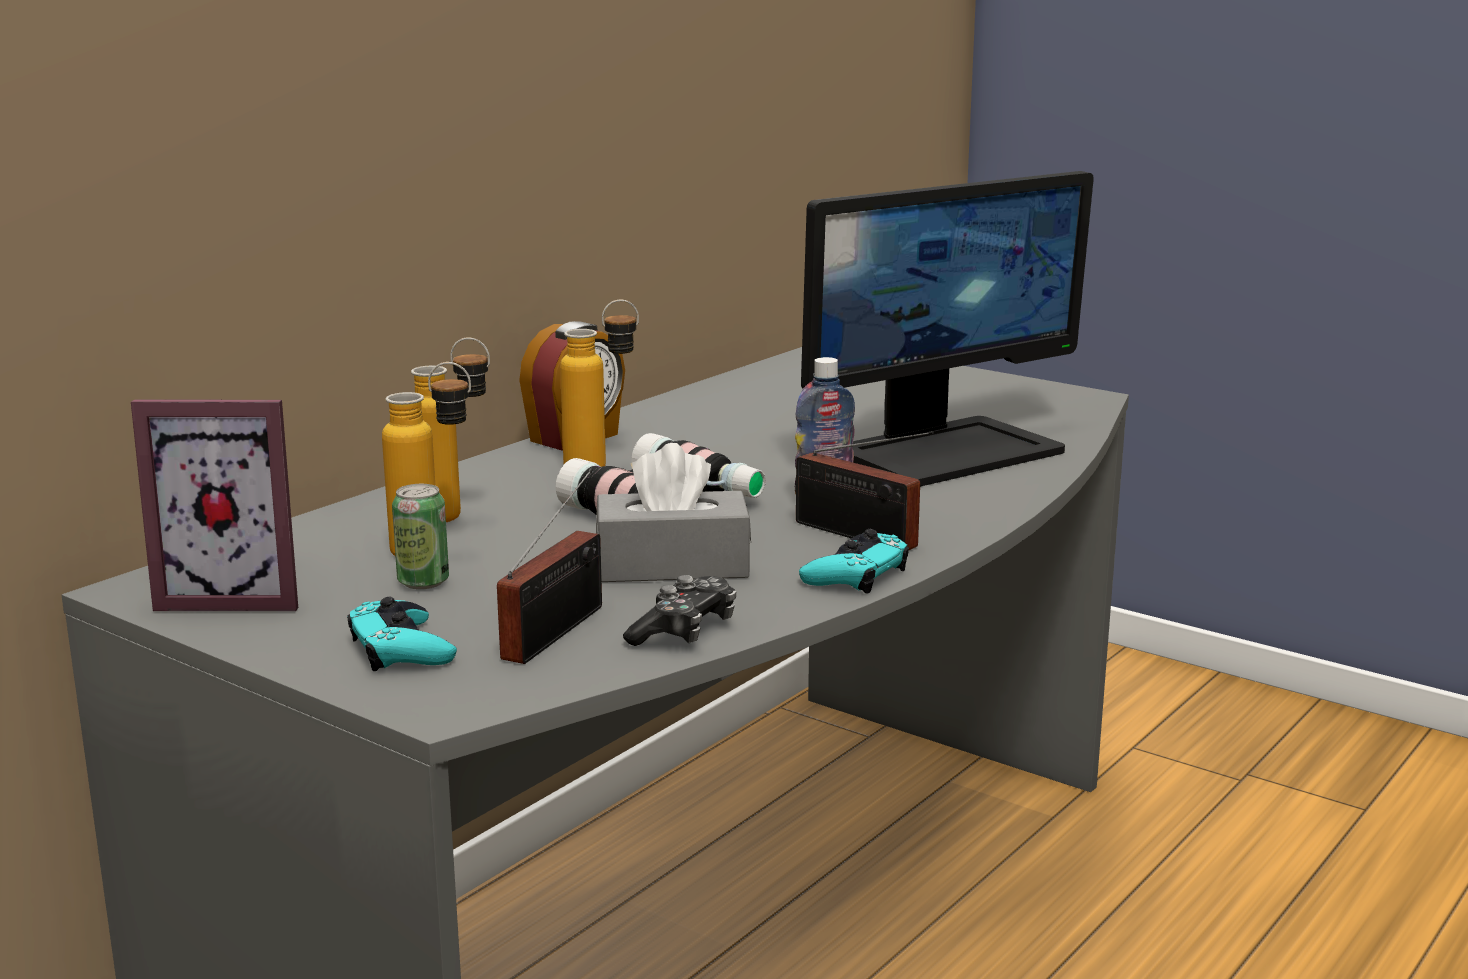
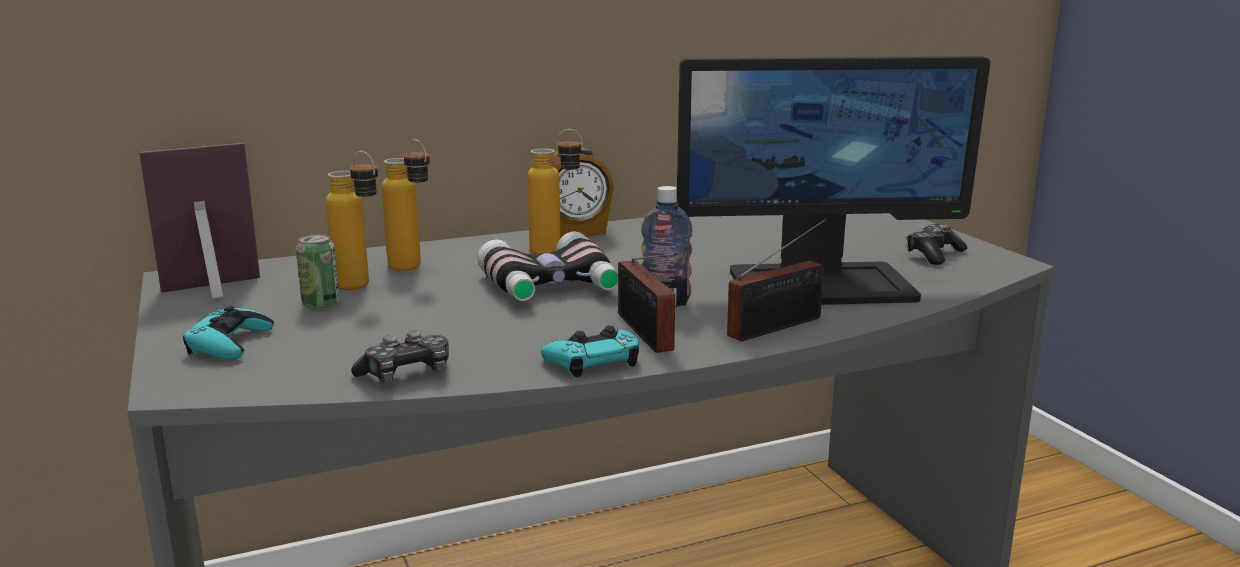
camera: 30 degrees right, 0 degrees up
picture frame [131,400,298,611] -> picture frame turned 120 degrees clockwise [139,143,260,299]
radio [497,468,602,664] -> radio moved to [727,218,827,341]
grey tissue box [596,443,751,582] -> none
none -> game controller [906,224,968,265]

